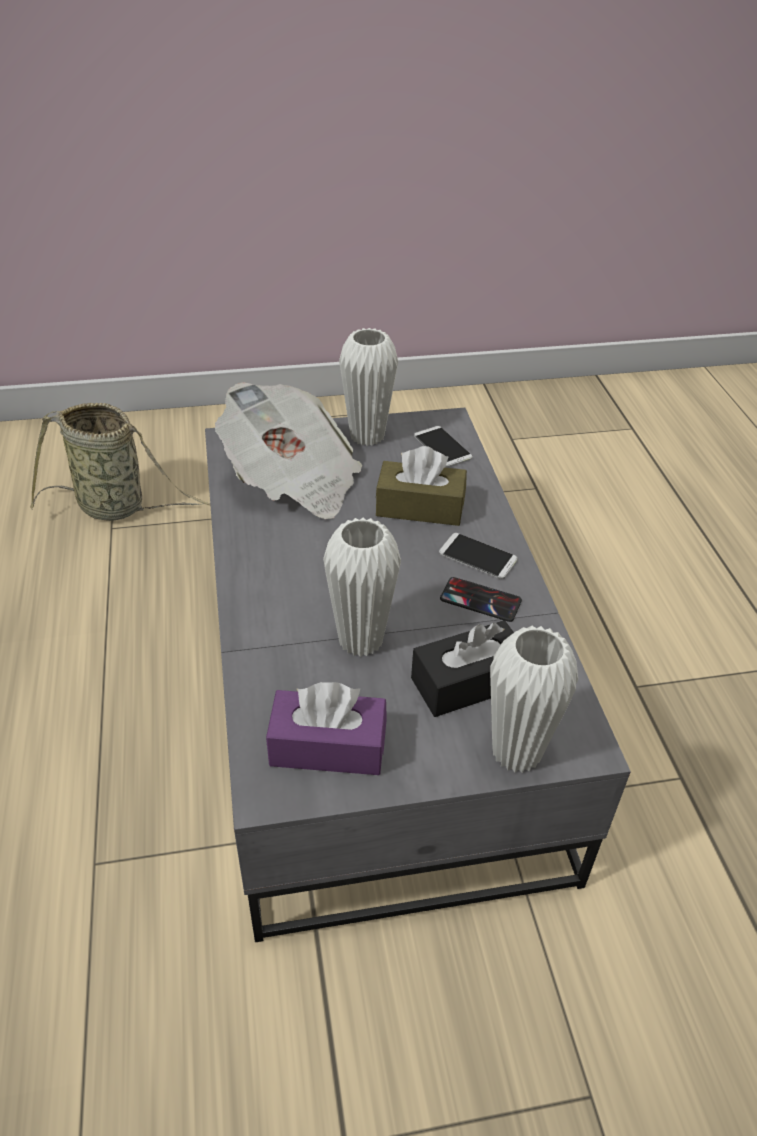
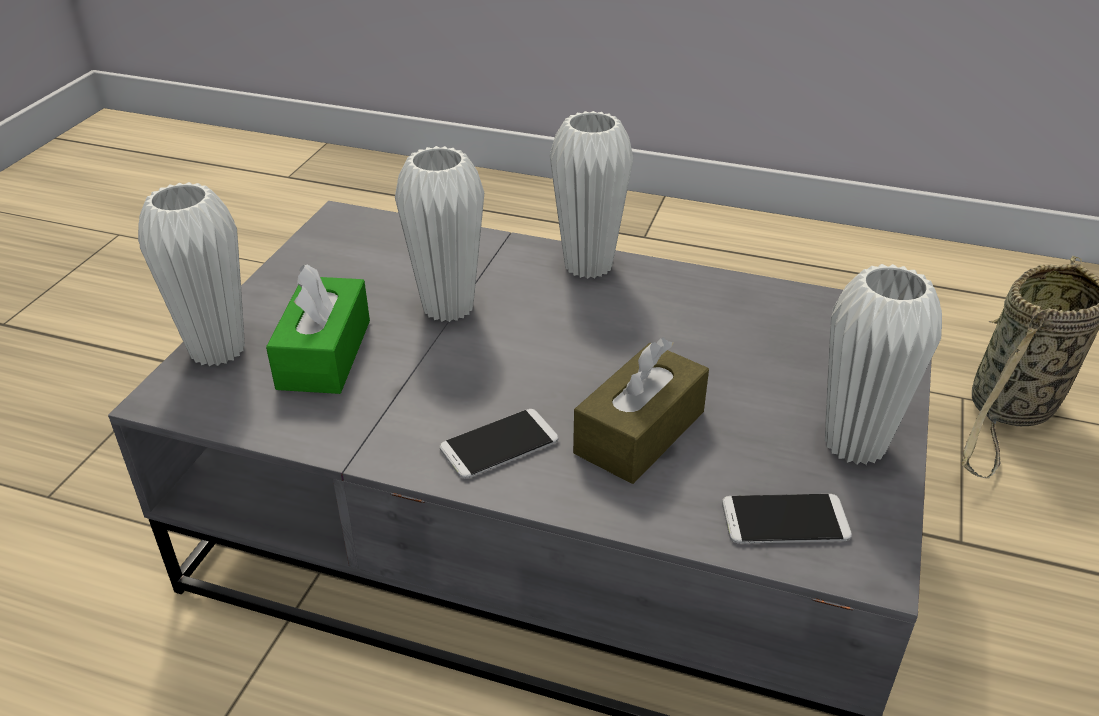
camera: 120 degrees right, 5 degrees down
newspaper [215,382,362,519] -> none
purple tissue box [266,682,387,775] -> none
black tissue box [411,620,514,717] -> green tissue box [266,264,370,394]
phone [440,577,522,622] -> none
none -> white vase [550,111,634,279]

